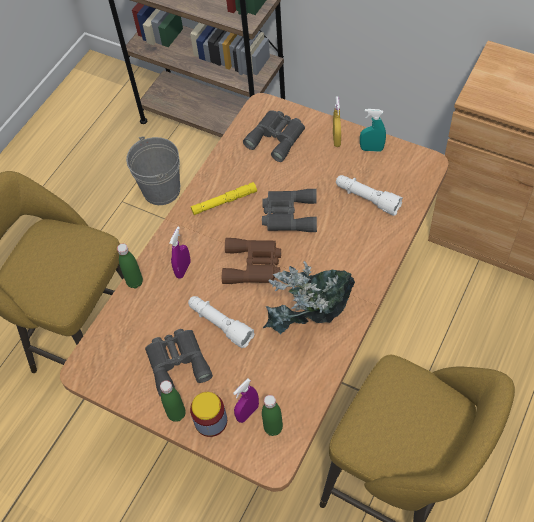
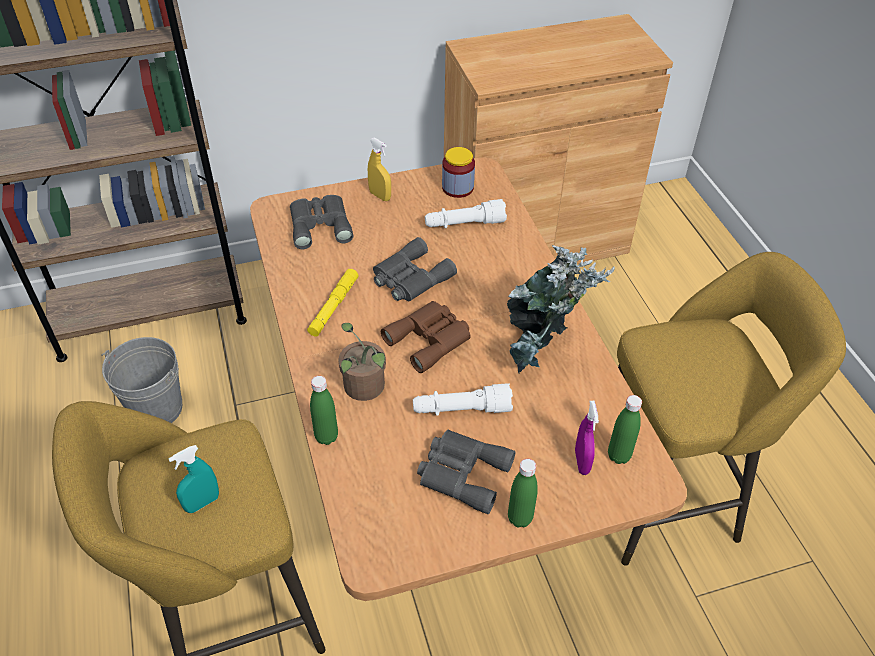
camera: 50 degrees left, 10 degrees down
purple spray bottle [169,227,190,279] -> potted plant [338,323,386,401]
jar [190,392,227,437] -> jar moved to [442,147,475,198]
turquoise spray bottle [360,109,386,152] -> turquoise spray bottle moved to [169,445,219,513]

